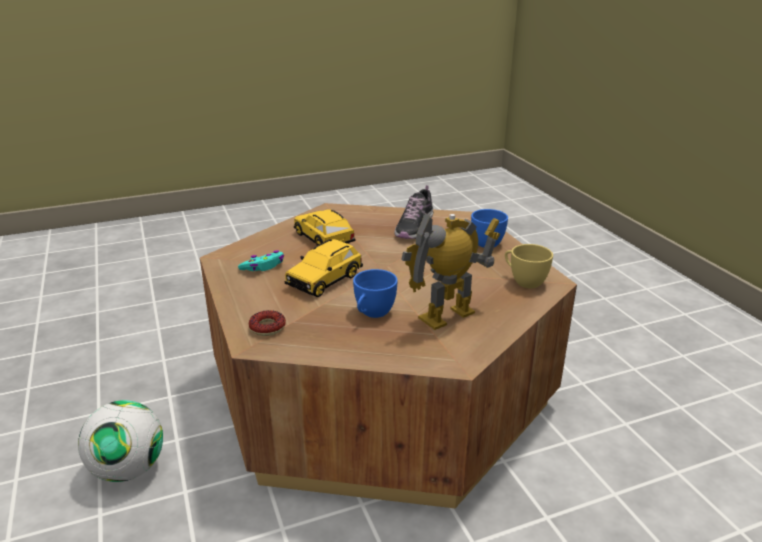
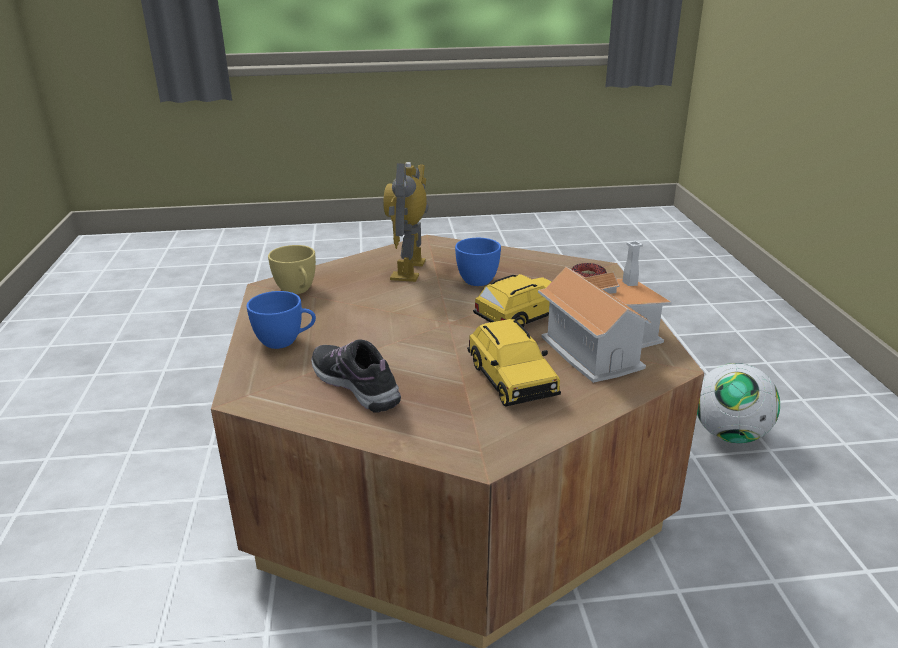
camera: 165 degrees left, 0 degrees up
turquoise game controller [238,250,284,271] -> toy house [538,241,672,383]
shoe [394,185,433,239] -> shoe turned 75 degrees counterclockwise [311,340,401,413]
toy robot [401,213,500,330] -> toy robot turned 120 degrees clockwise [383,162,429,282]

